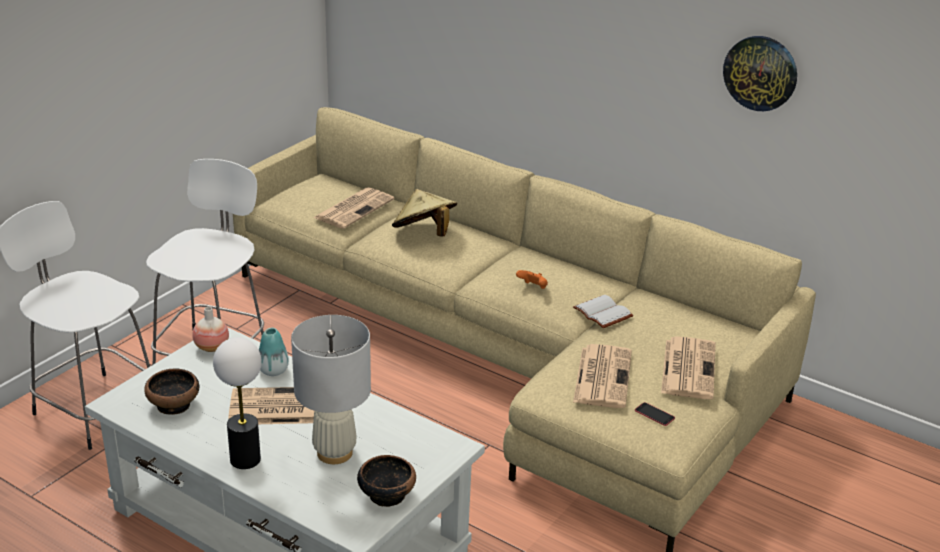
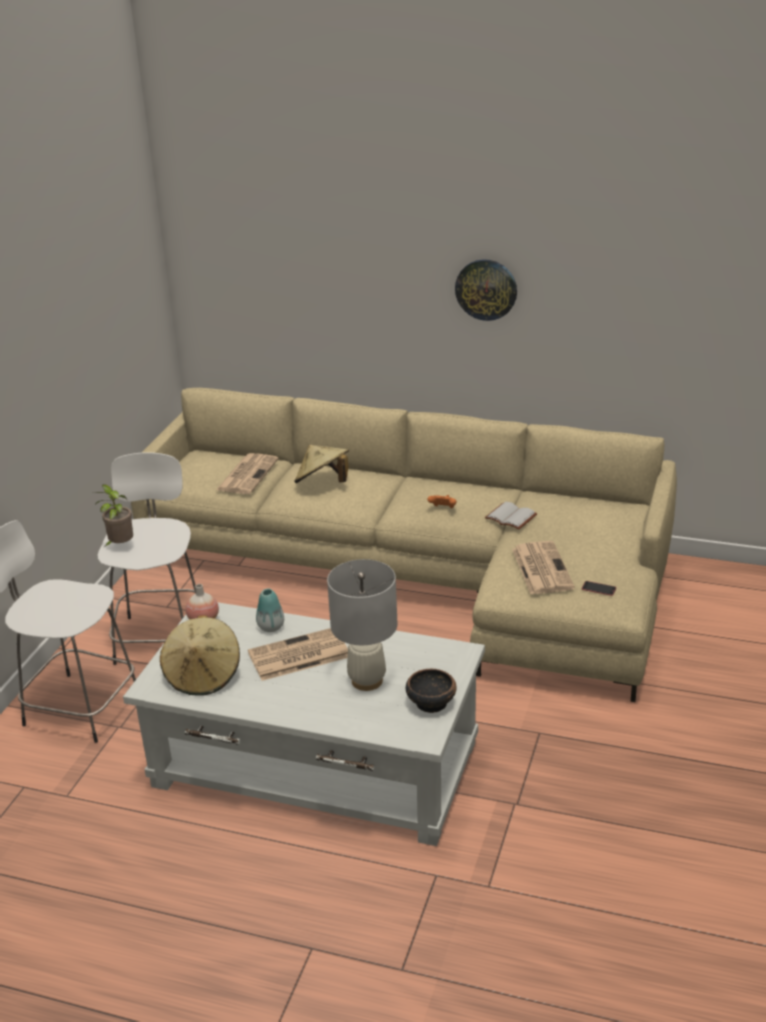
camera: 15 degrees left, 0 degrees up
bowl [144,369,199,415] -> beige hat [160,615,240,696]
table lamp [213,337,262,469] -> none
newspaper [661,336,716,399] -> none
wall clock [723,36,797,111] -> wall clock moved to [455,259,517,321]
none -> potted plant [91,484,133,547]

